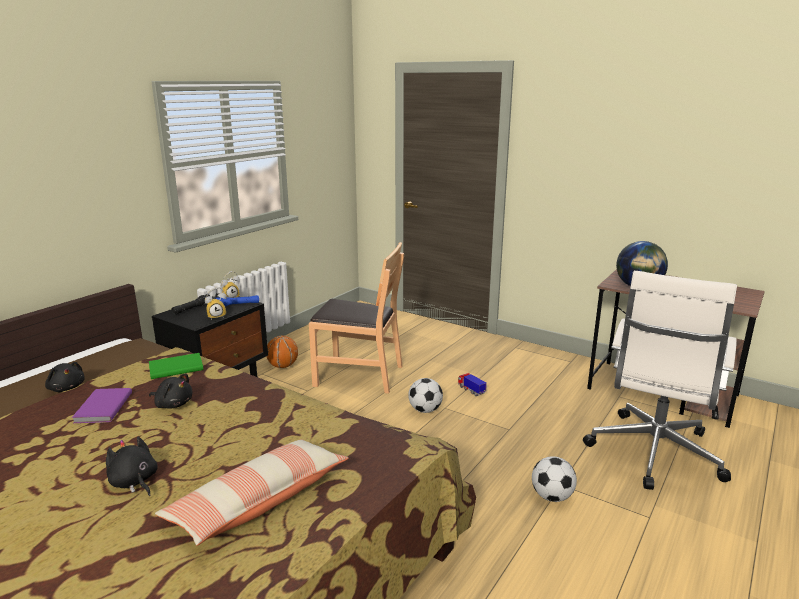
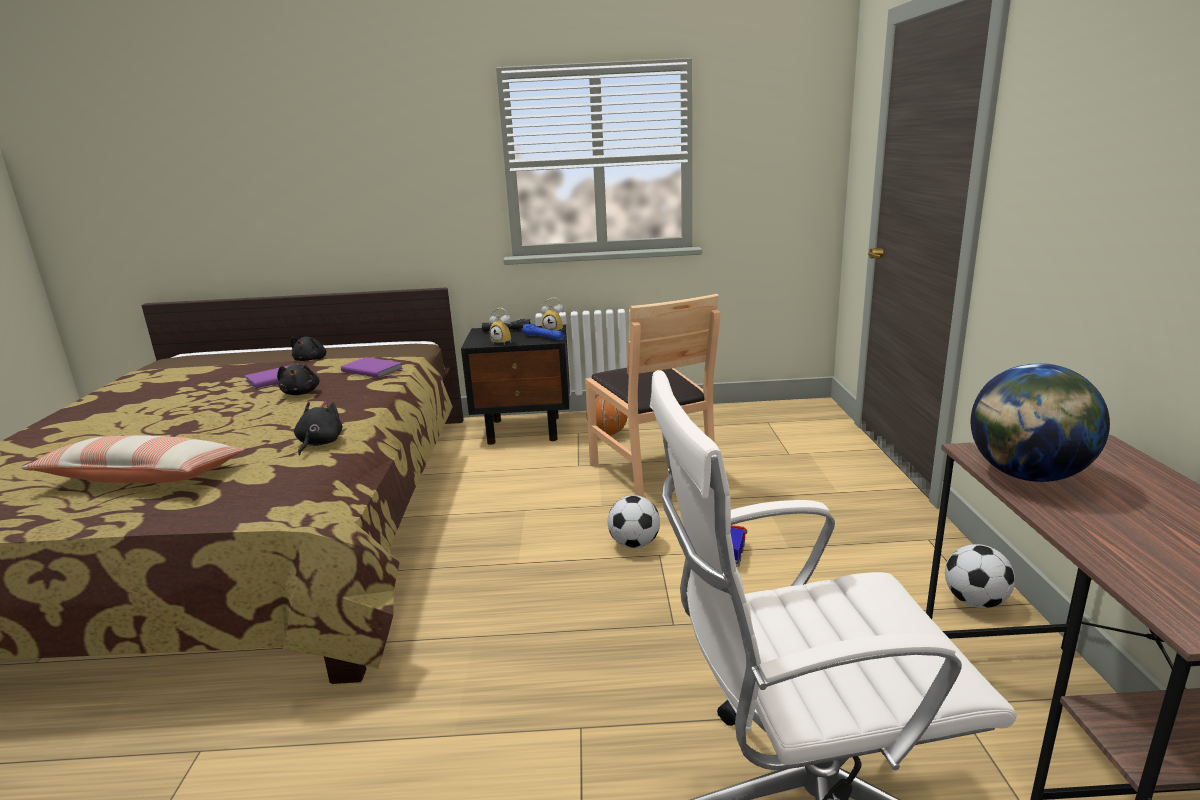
camera: 55 degrees right, 0 degrees up
black plush toy [106,437,158,496] -> black plush toy moved to [294,401,343,456]
green book [149,353,203,379] -> purple book [341,357,403,378]
football [532,456,577,502] -> football moved to [945,544,1015,608]

